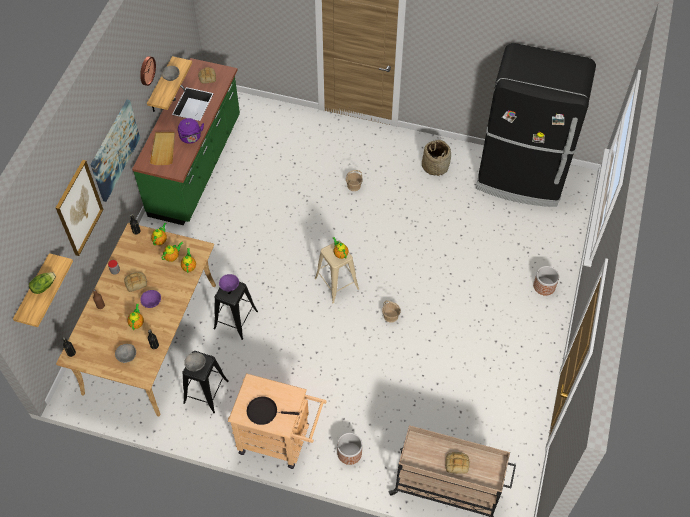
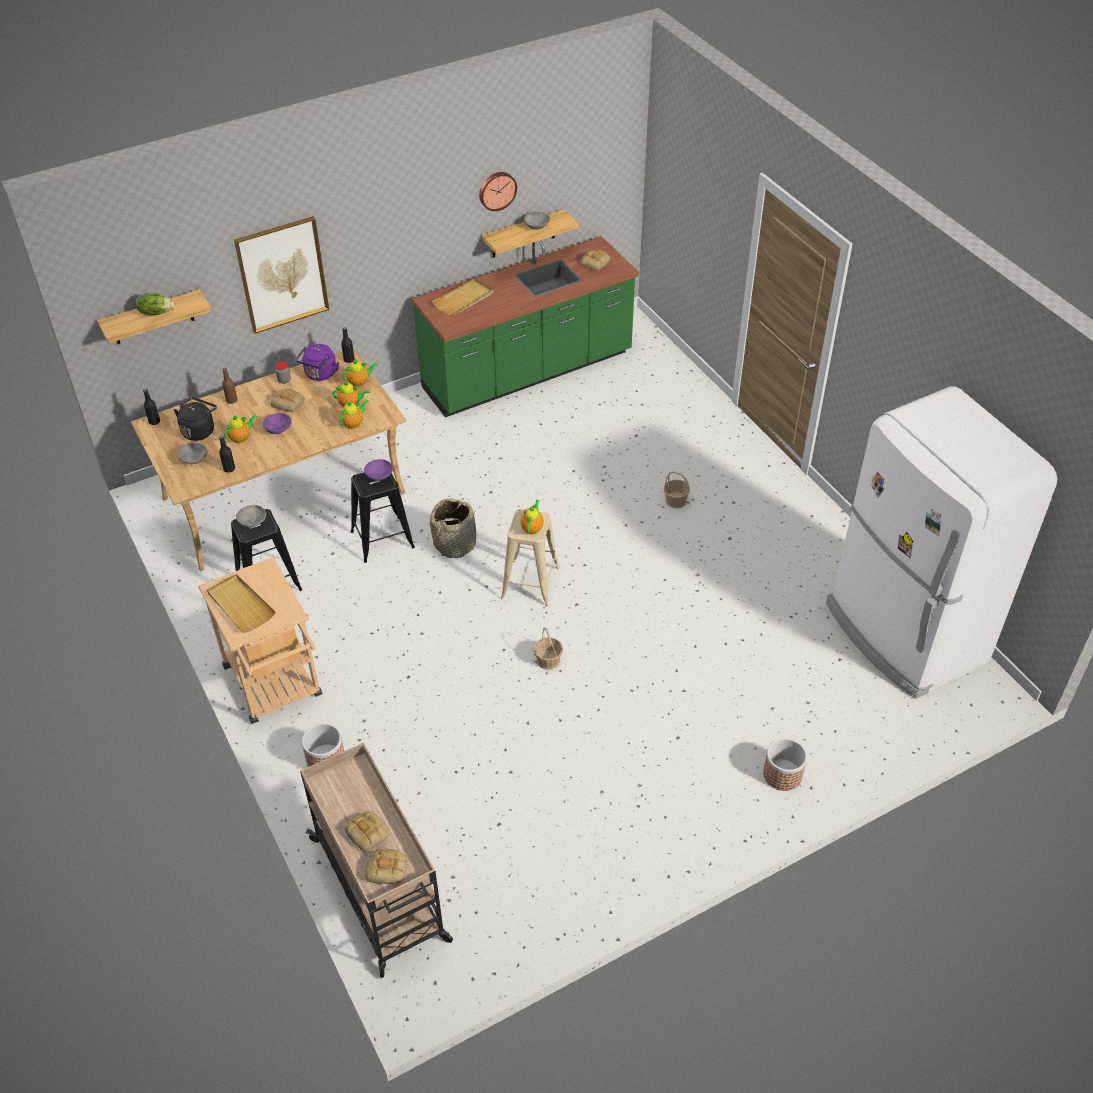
camera: 45 degrees right, 10 degrees down
picture [90,100,140,202] -> none
purple kettle [178,118,204,144] -> purple kettle moved to [296,344,339,381]
black frying pan [247,396,300,425] -> beige tray [207,574,275,633]
basket [422,140,451,177] -> basket moved to [430,498,476,558]
black fridge [476,43,596,207] -> white fridge [826,386,1057,699]
none -> black kettle [174,397,217,441]
none -> bread [365,849,407,884]

